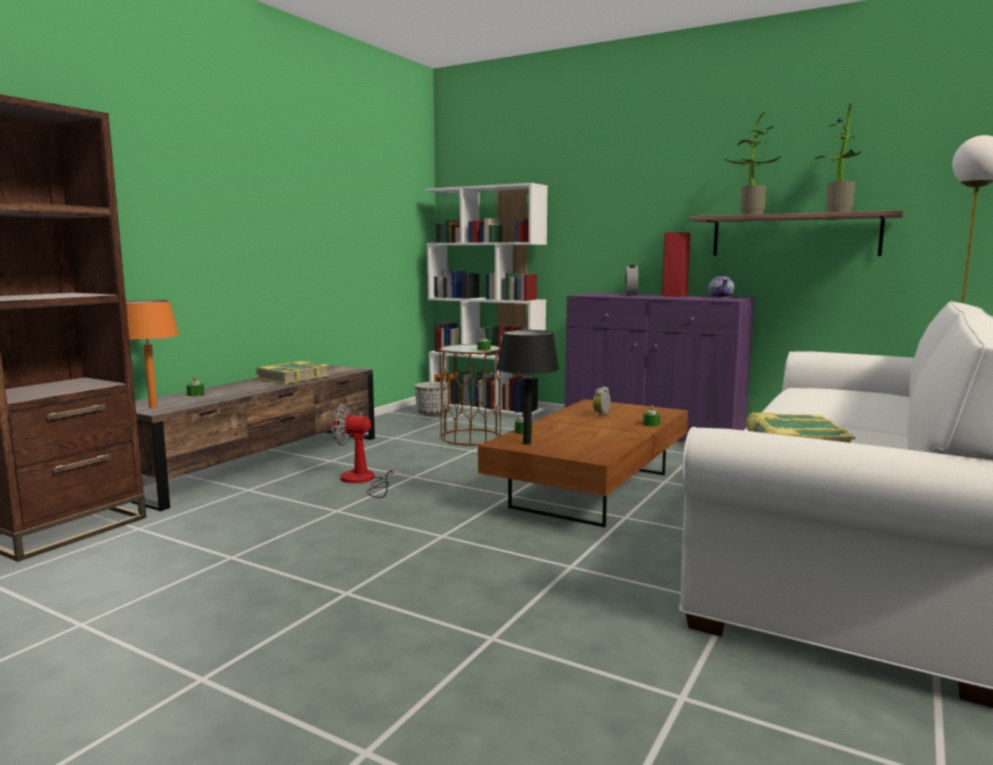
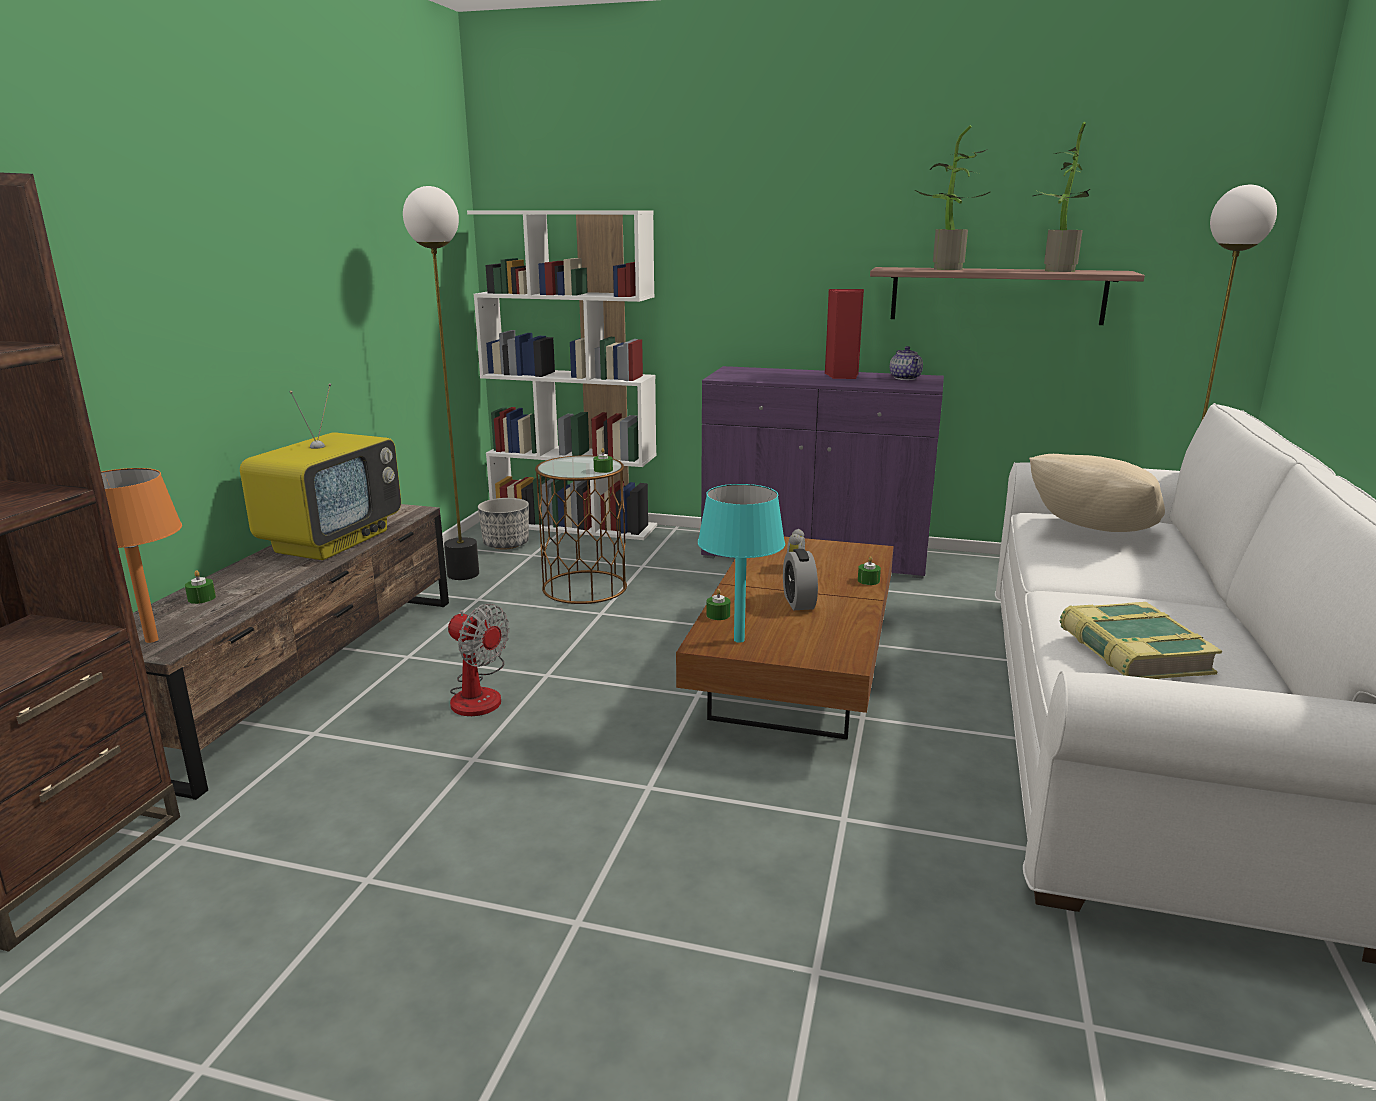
camera: 15 degrees left, 10 degrees up
book [256,361,329,384] -> television [240,383,401,560]
fan [331,404,395,498] -> fan turned 135 degrees counterclockwise [448,604,510,716]
black table lamp [496,330,559,445] -> turquoise table lamp [698,484,785,643]
alarm clock [625,265,638,295] -> alarm clock moved to [783,549,818,610]
none -> floor lamp [403,186,479,580]
none -> beige pillow [1029,454,1165,532]

